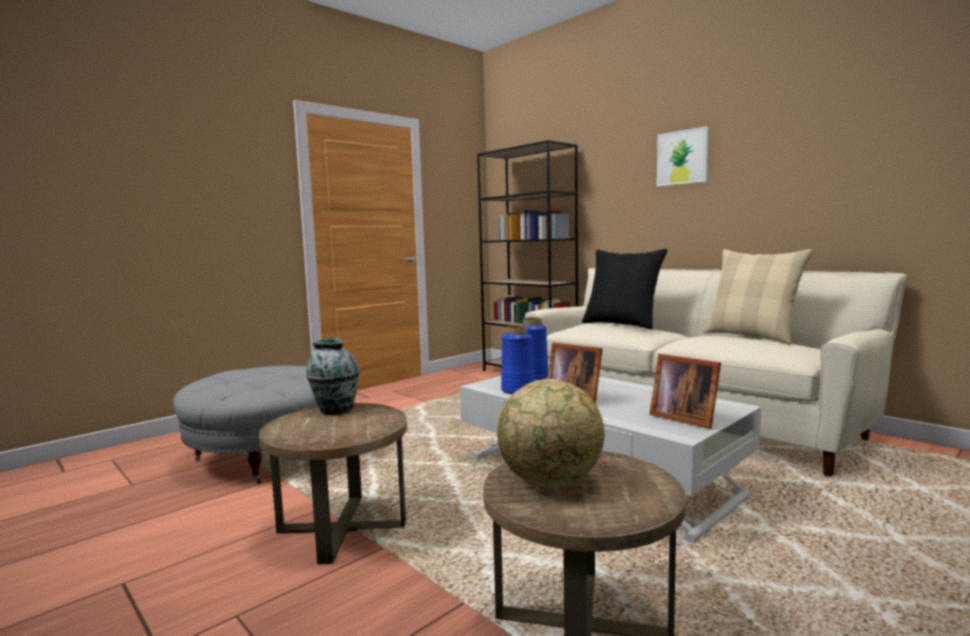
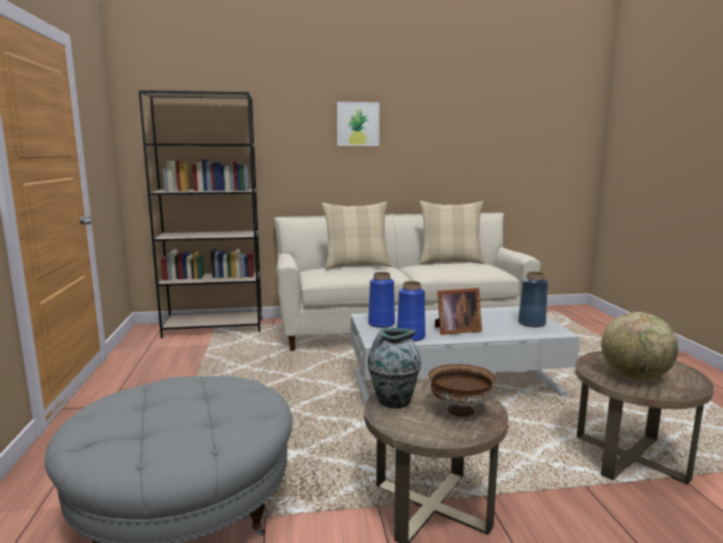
camera: 55 degrees left, 5 degrees up
black pillow [582,249,668,330] -> beige pillow [321,202,392,269]
picture frame [649,354,721,429] -> blue vase [518,272,548,327]
none -> brown bowl [429,364,496,417]

